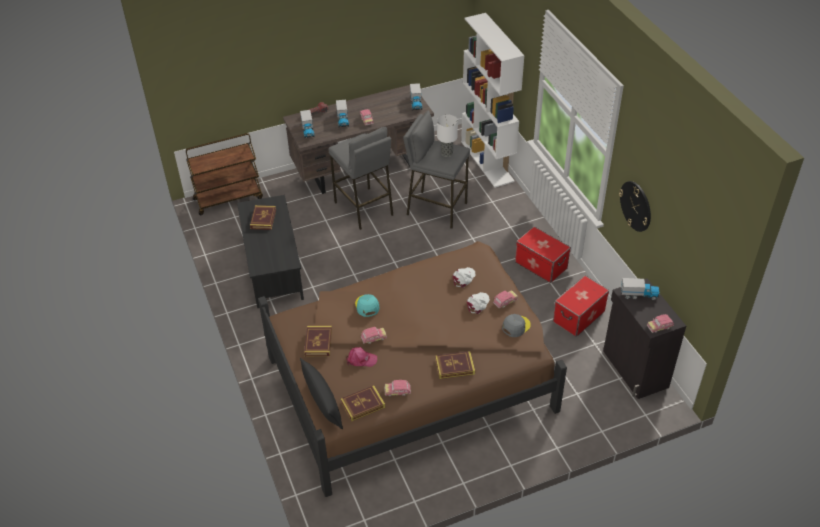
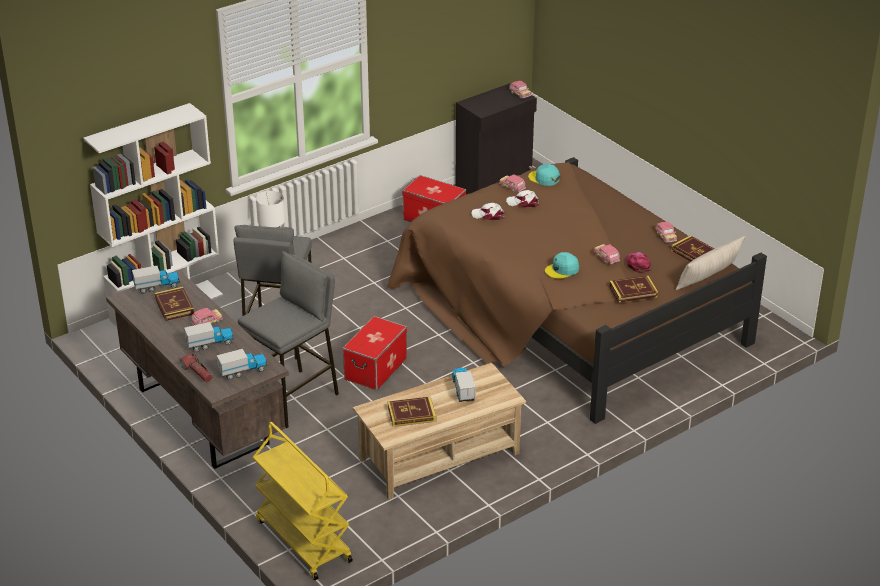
camera: 105 degrees left, 10 degrees down
brown cart [186,133,263,215] -> yellow cart [253,422,353,580]
black coffee table [237,195,304,308] -> beige coffee table [353,363,526,499]
black pillow [300,358,343,429] -> beige pillow [676,236,745,290]
book [435,351,475,379] -> book moved to [154,286,194,321]
grey cap [502,314,531,337] -> turquoise cap [528,164,560,186]
storage box [515,226,571,283] -> storage box moved to [342,316,407,391]
wall clock [619,181,651,232] -> none
toy truck [621,278,660,300] -> toy truck moved to [452,368,476,402]

